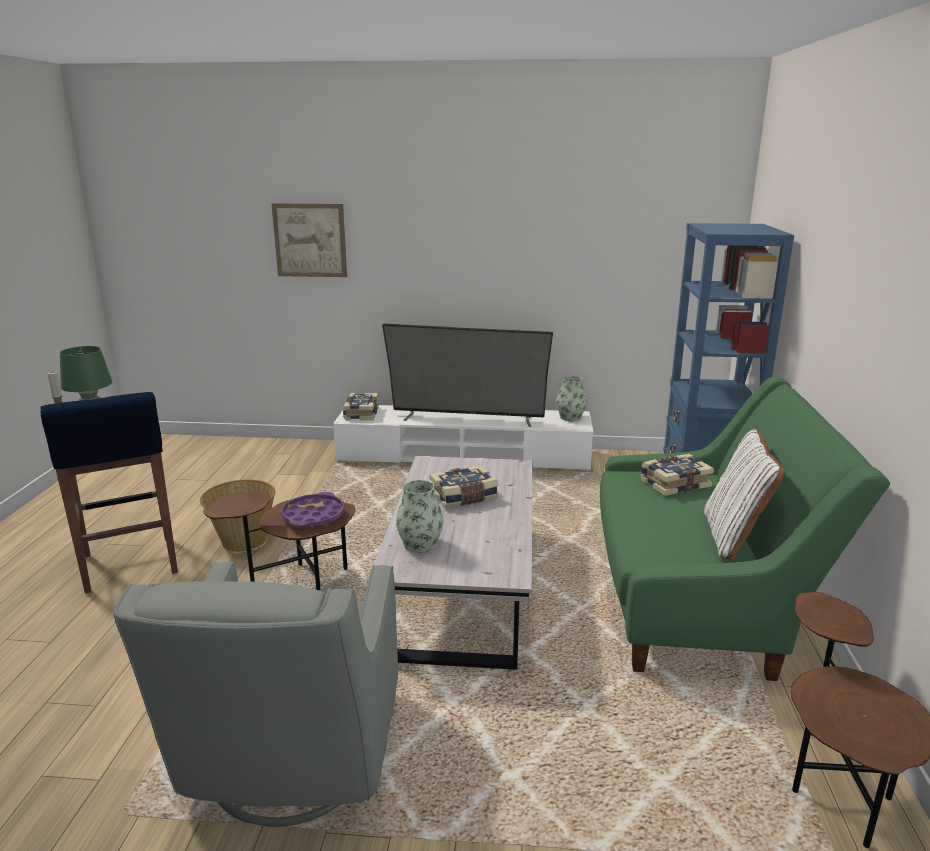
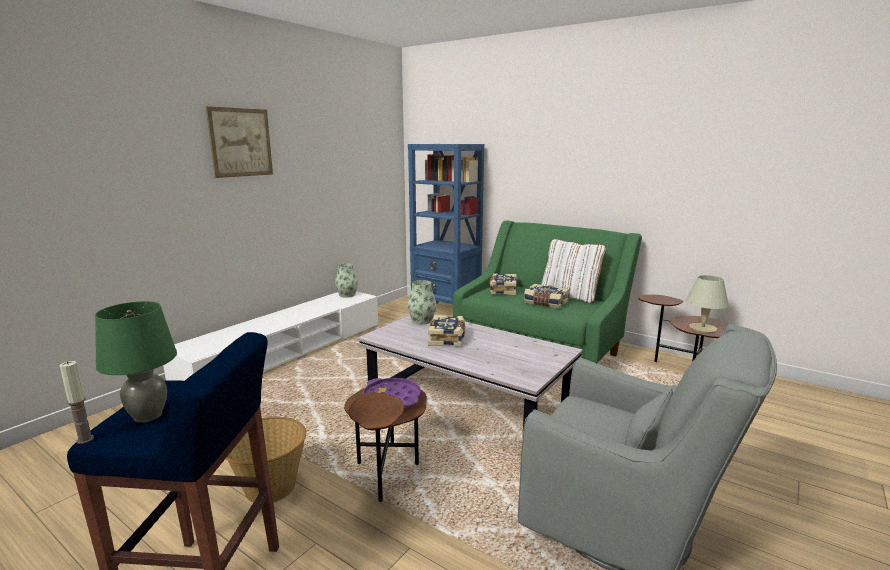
camera: 60 degrees left, 5 degrees down
picture [271,203,347,277] -> picture moved to [205,106,273,178]
book [343,393,379,420] -> book moved to [524,284,569,308]
television [382,323,553,427] -> none
vase [396,480,444,553] -> vase moved to [407,280,437,324]
none -> beige table lamp [686,275,729,334]

